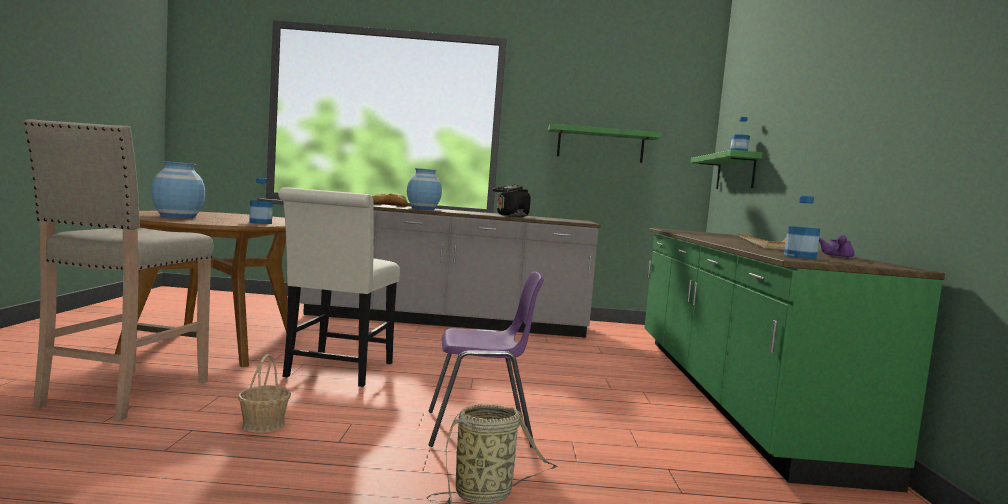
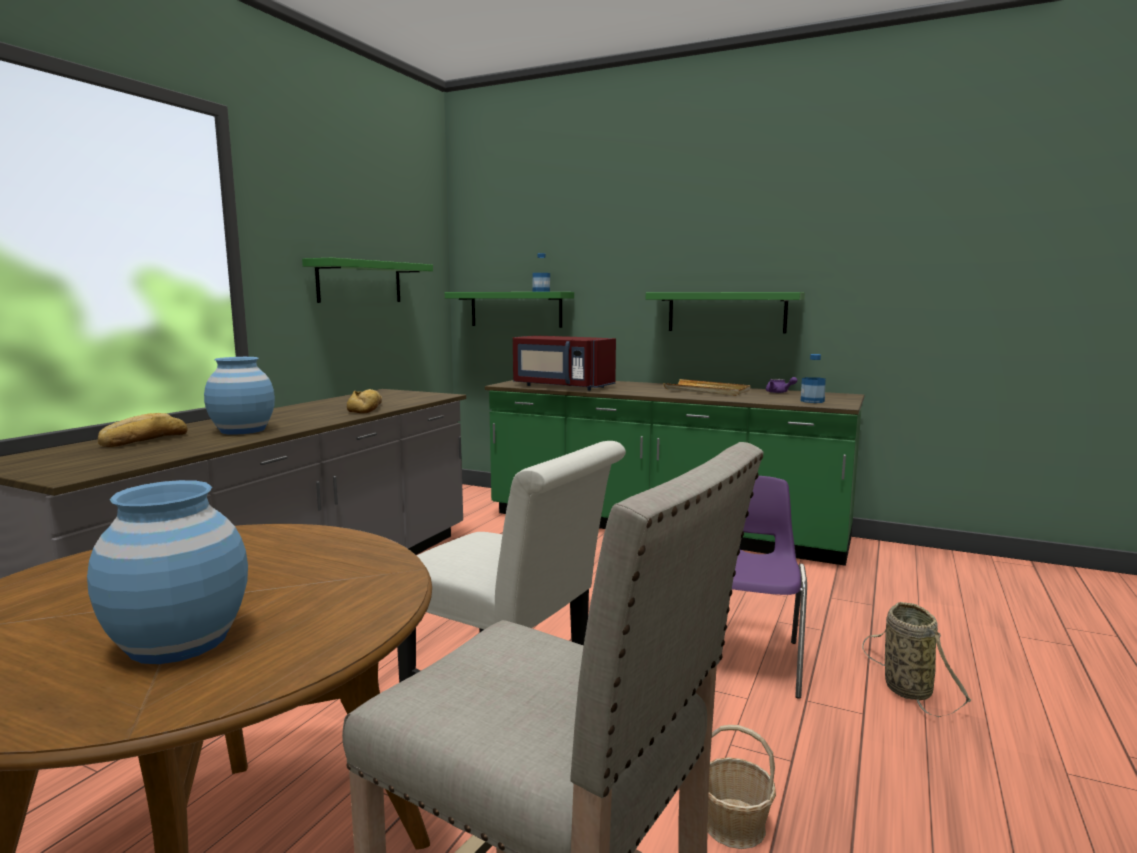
camera: 65 degrees left, 5 degrees up
bottle [250,178,273,224] -> none
black kettle [493,184,531,217] -> bread [347,389,382,414]
none -> red microwave [513,336,616,391]
none -> green shelf [646,292,805,333]

